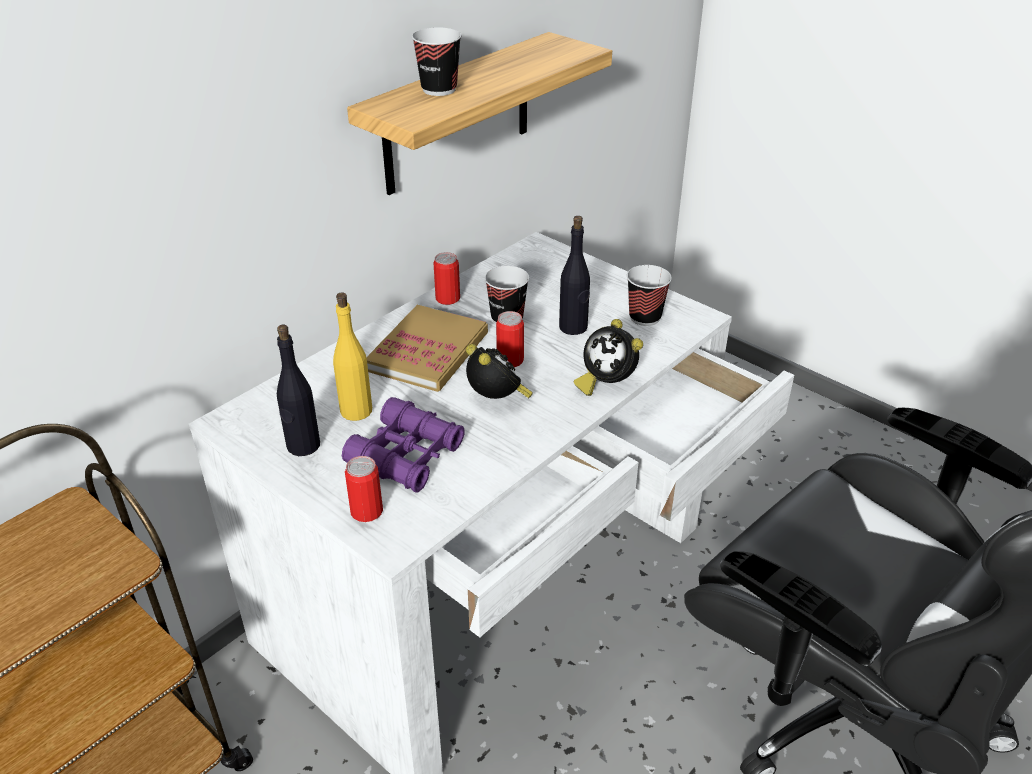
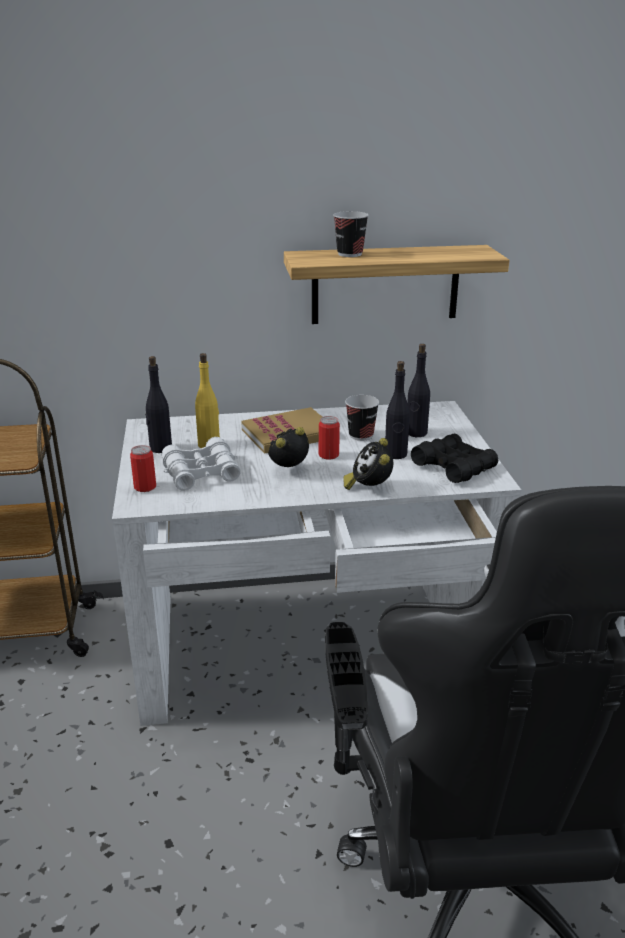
camera: 40 degrees right, 10 degrees down
purple binoculars [342,397,465,492] -> white binoculars [161,437,241,491]
can [434,252,460,305] -> none
alarm clock [466,344,533,399] -> alarm clock turned 135 degrees counterclockwise [268,427,309,467]
cup [627,265,672,326] -> black binoculars [411,433,498,483]
none -> black bottle [407,344,430,437]

